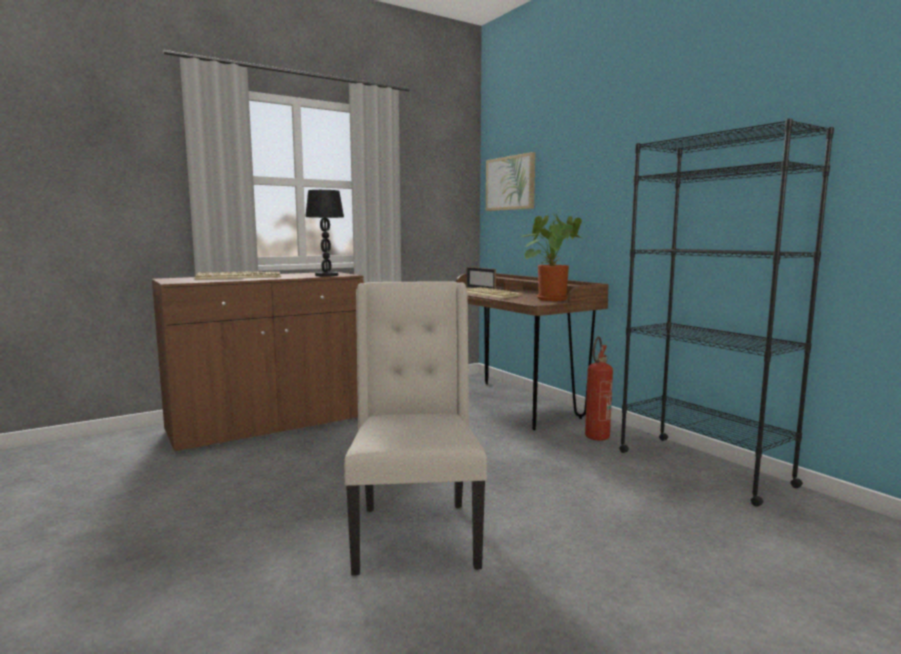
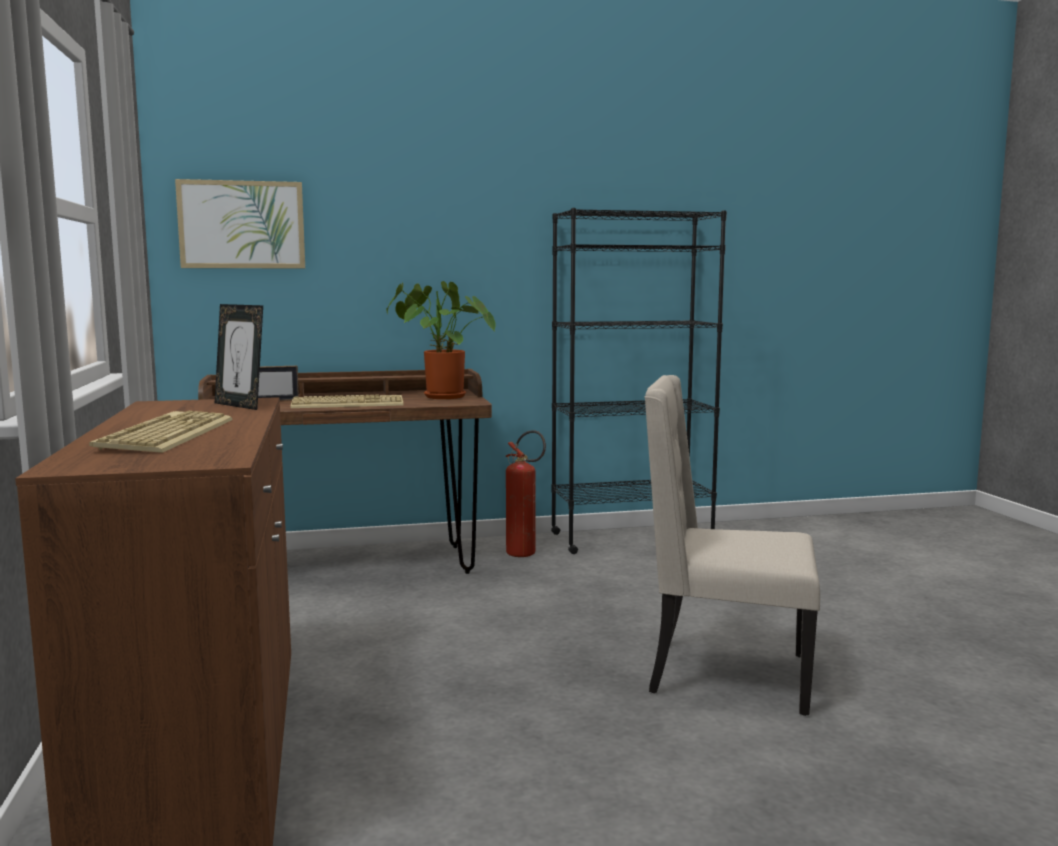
camera: 70 degrees left, 0 degrees up
black table lamp [305,190,344,277] -> picture frame [215,304,263,410]

